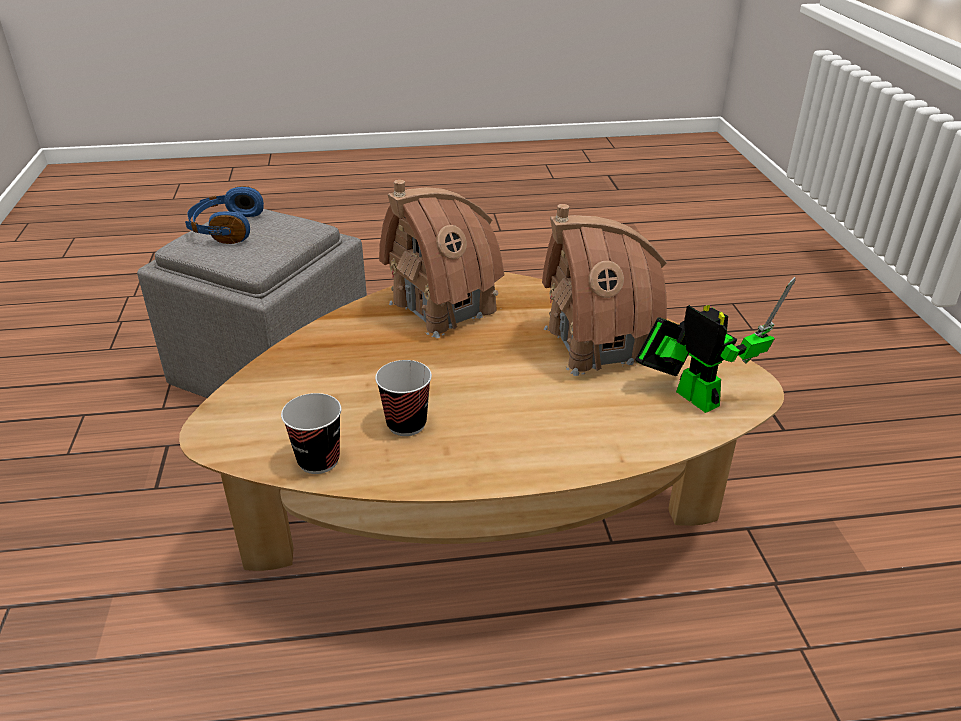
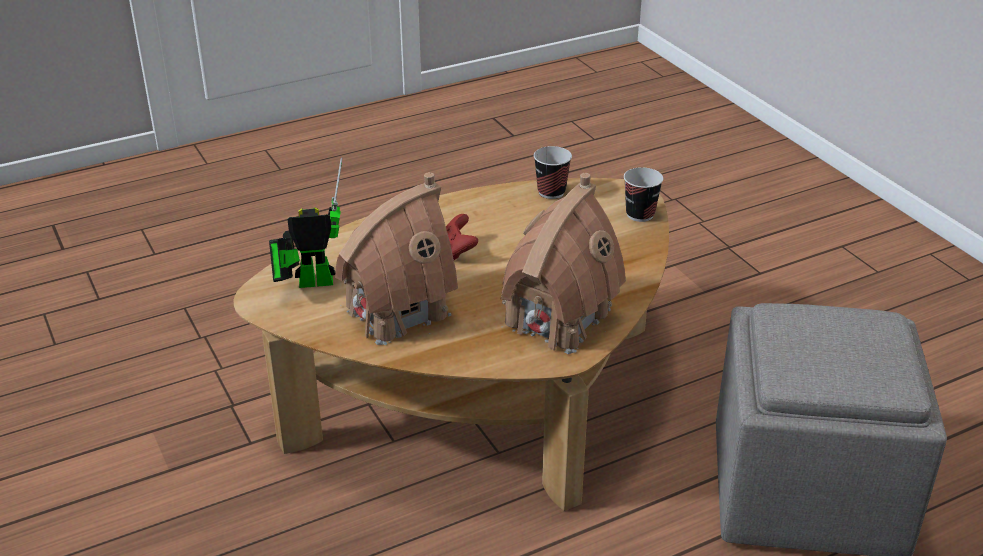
camera: 160 degrees right, 0 degrees up
blue headphones [185,186,264,244] -> none
cup [375,360,432,436] -> cup moved to [624,167,663,222]
toy robot [635,277,795,413] -> toy robot turned 135 degrees clockwise [269,157,342,288]
none -> red game controller [446,214,478,260]

